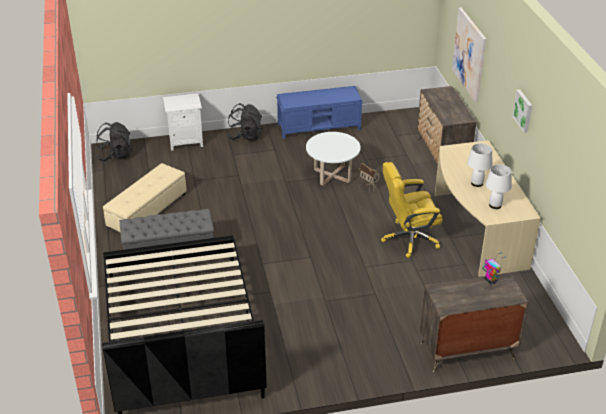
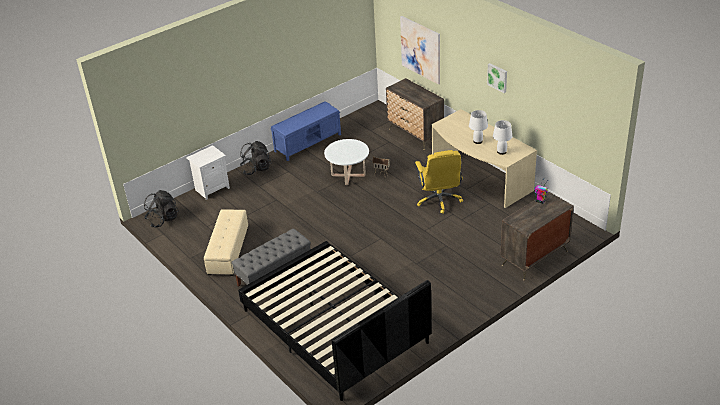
camera: 25 degrees left, 0 degrees up
yellow office chair [381,162,443,258] -> yellow office chair turned 60 degrees counterclockwise [415,150,463,214]

